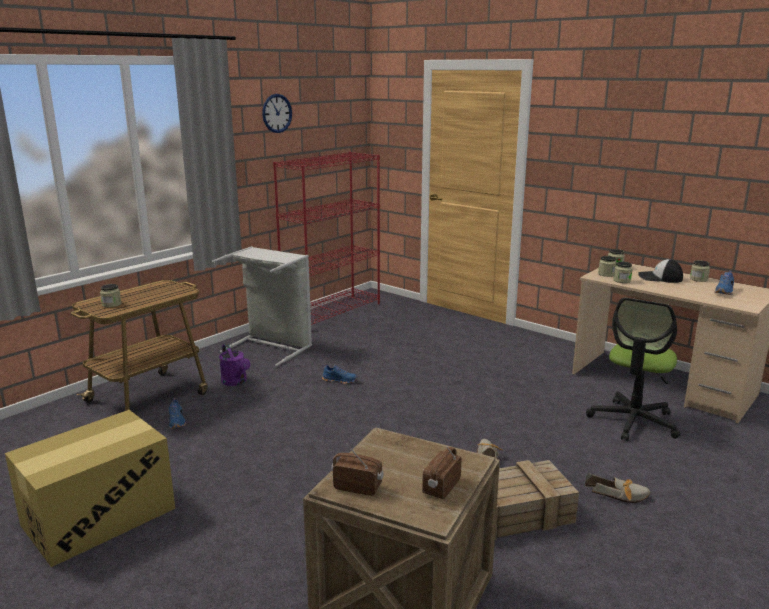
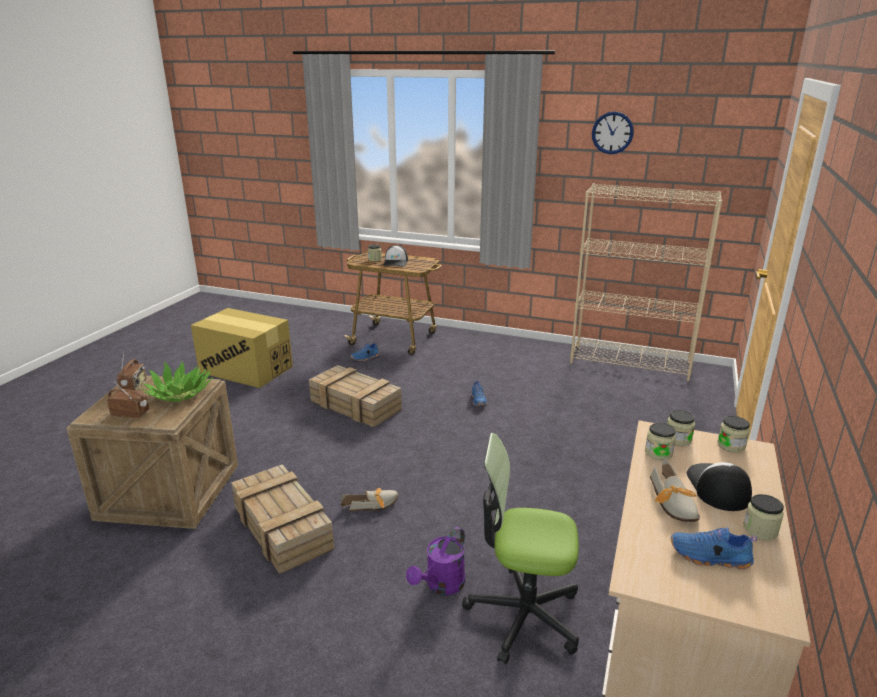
camera: 70 degrees right, 5 degrees up
grey laundry basket [212,246,312,366] -> none
purple watering can [219,344,250,386] -> purple watering can moved to [406,527,465,595]
red bookcase [273,152,380,325] -> beige bookcase [570,184,722,381]
shoe [585,473,650,503] -> shoe moved to [650,458,700,522]
none -> potted plant [142,361,213,402]
none -> crate [309,365,402,427]
none -> cap [383,245,408,266]

